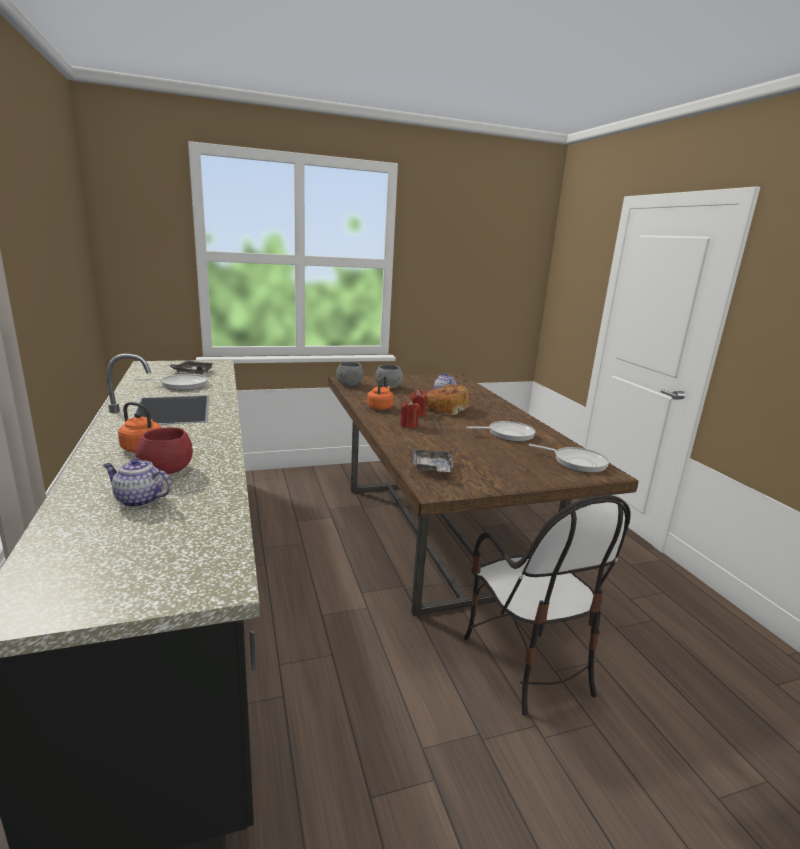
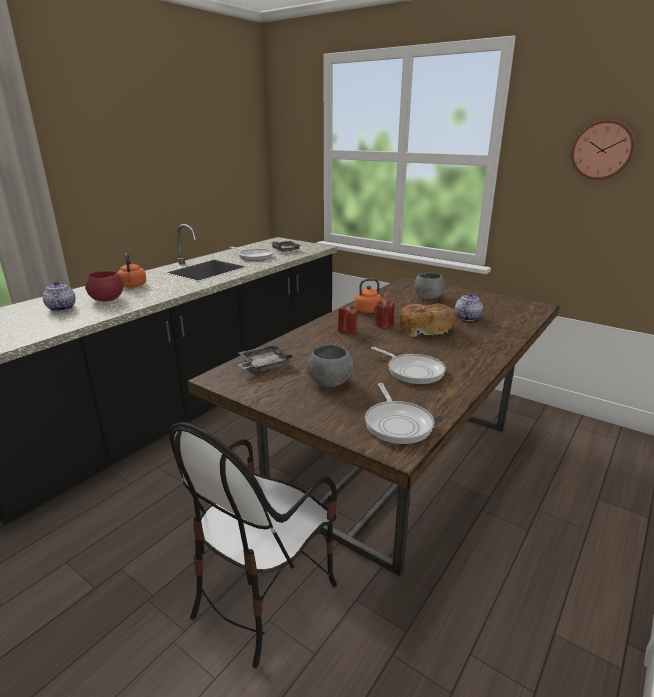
camera: 55 degrees right, 5 degrees up
grey bowl [336,362,364,386] -> grey bowl moved to [307,344,354,387]
none -> wall clock [571,120,635,180]

